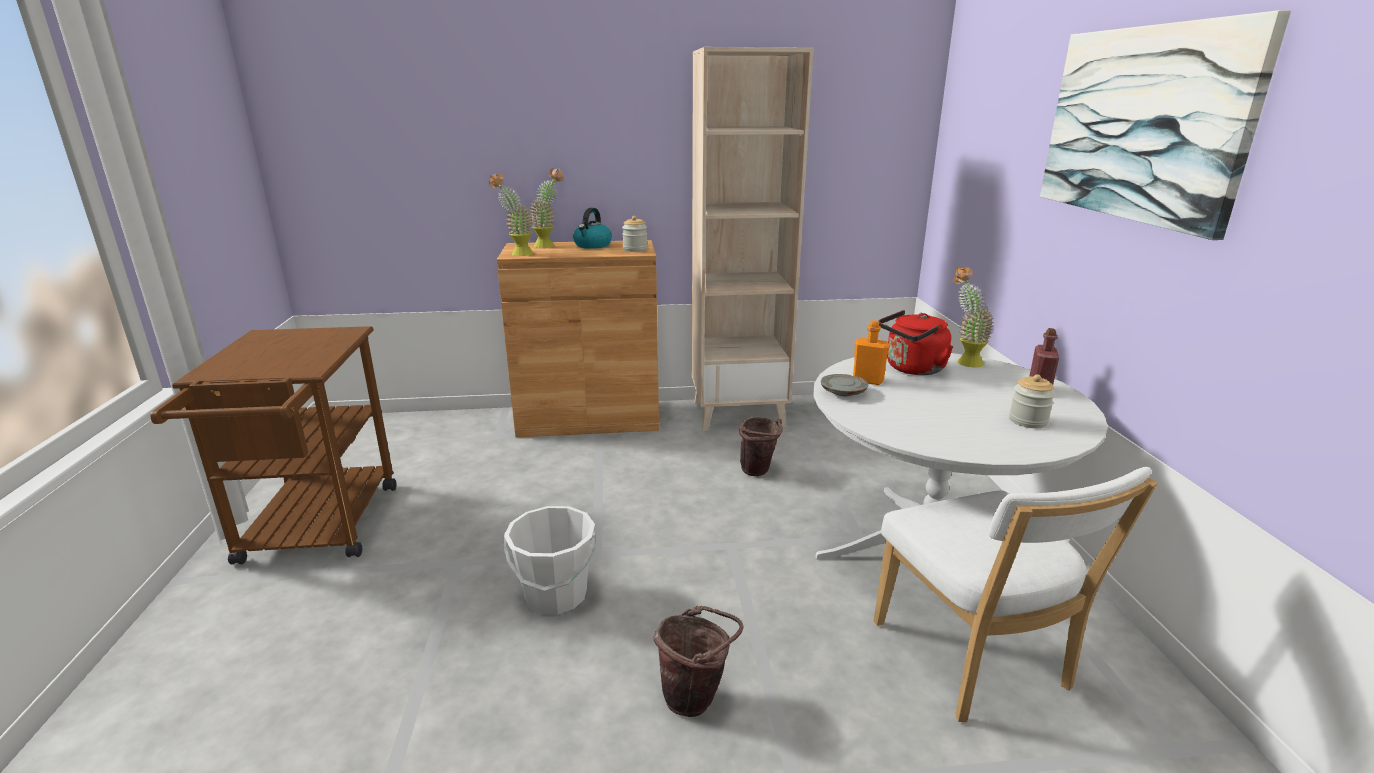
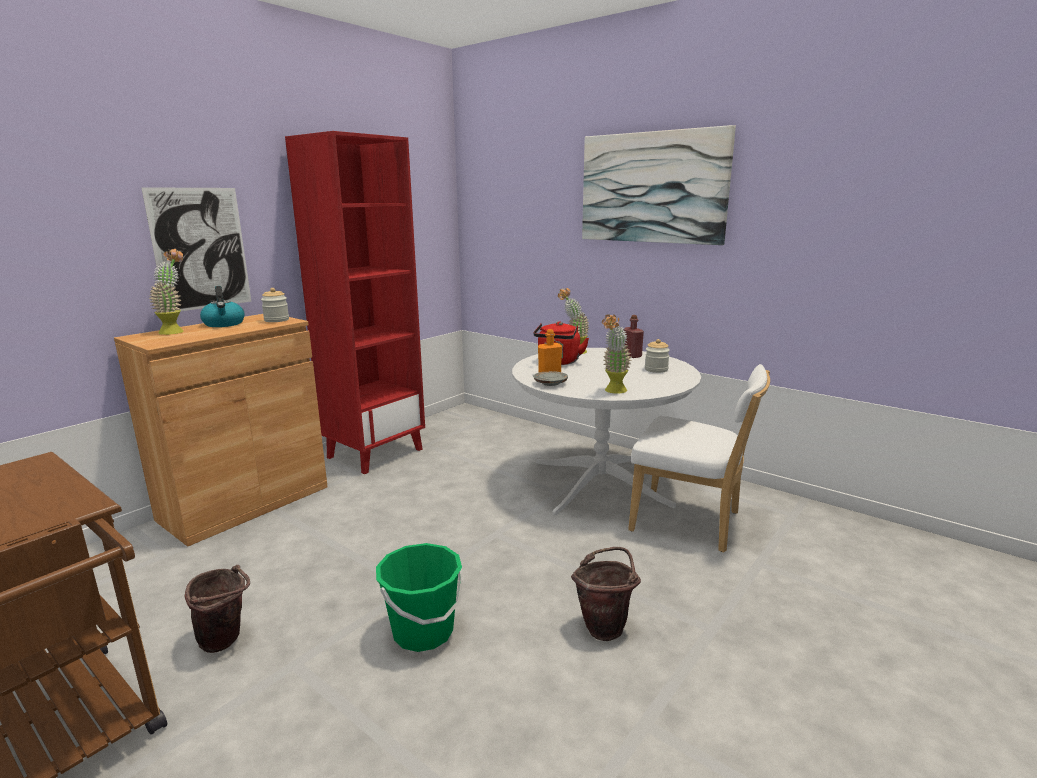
camera: 45 degrees left, 5 degrees down
potted plant [489,174,533,256] -> potted plant moved to [602,314,632,394]
white bucket [503,506,596,614] -> green bucket [376,543,464,652]
beige bookcase [692,47,814,431] -> red bookcase [285,131,425,474]
brown bucket [740,417,783,476] -> brown bucket moved to [185,565,250,653]
none -> picture [141,187,251,311]

